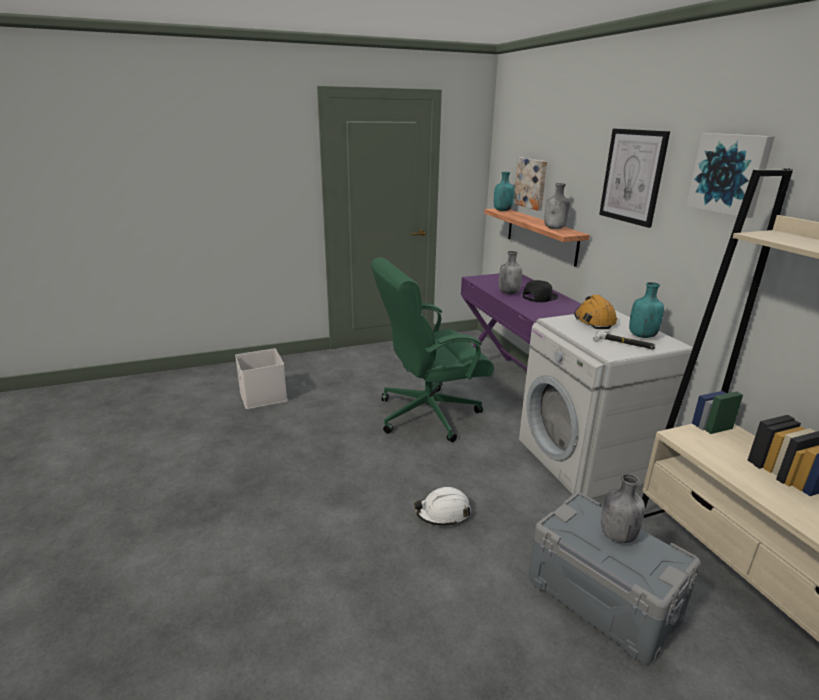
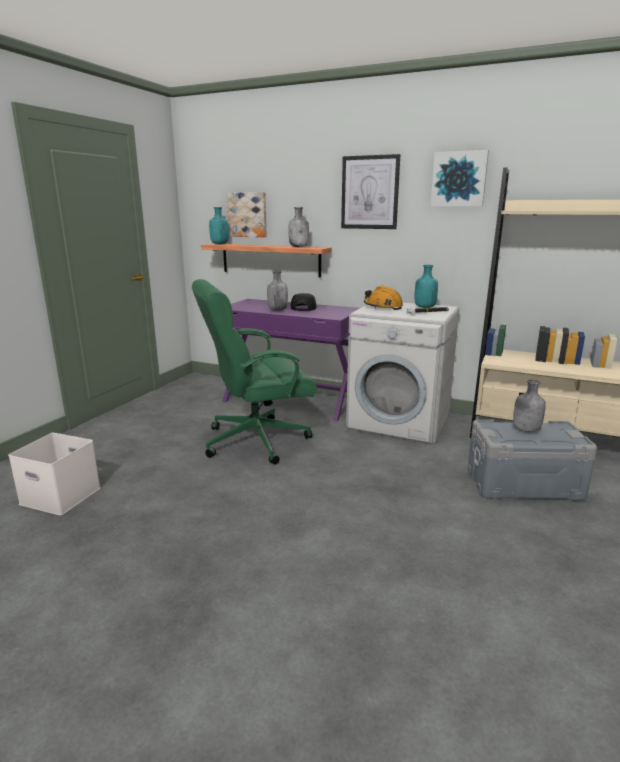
camera: 45 degrees left, 5 degrees down
green office chair [371,257,494,442] -> green office chair turned 45 degrees clockwise [192,279,317,465]
white hard hat [414,487,470,526] -> none

